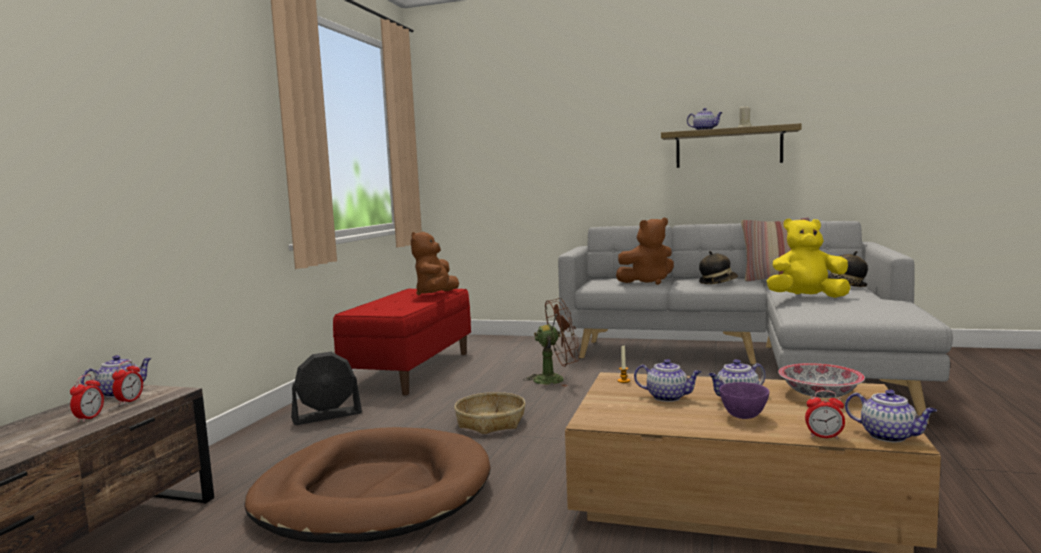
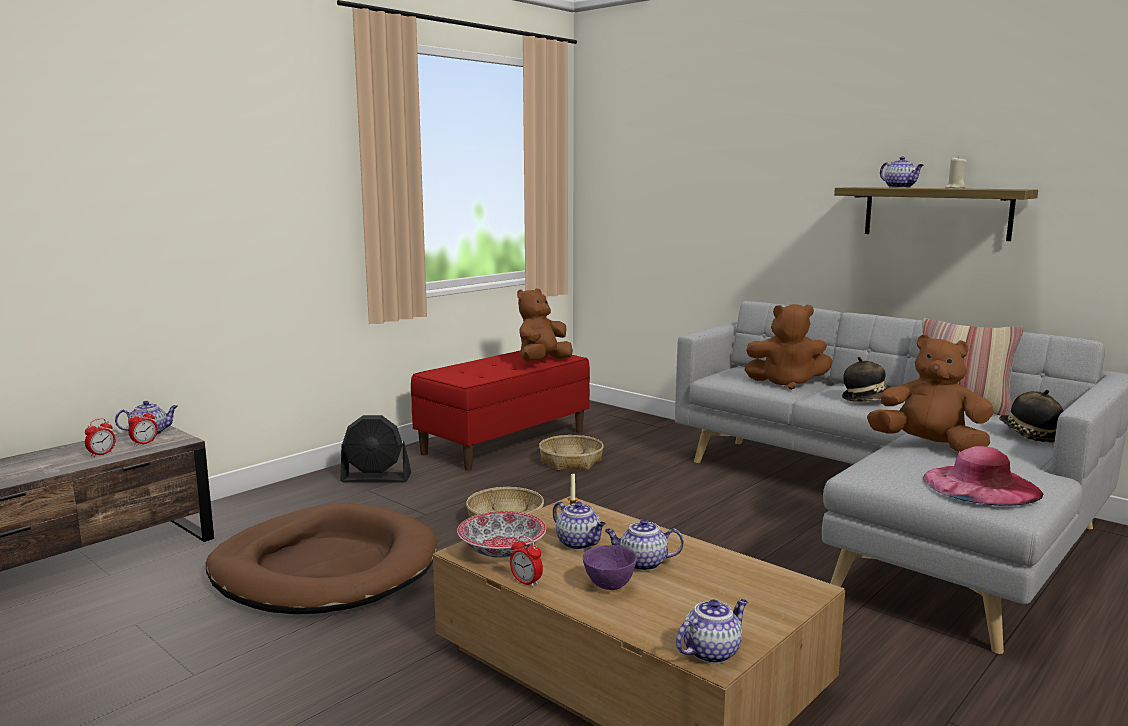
camera: 25 degrees right, 5 degrees up
brown fan [523,298,579,387] -> none
yellow plush toy [766,218,851,298] -> brown plush toy [867,335,994,452]
bowl [778,363,865,398] -> bowl moved to [457,511,546,558]
alarm clock [805,390,845,439] -> alarm clock moved to [510,536,543,587]
teapot [845,389,937,442] -> teapot turned 105 degrees counterclockwise [676,599,747,664]
none -> basket [539,435,604,471]
none -> pink hat [923,446,1043,506]

